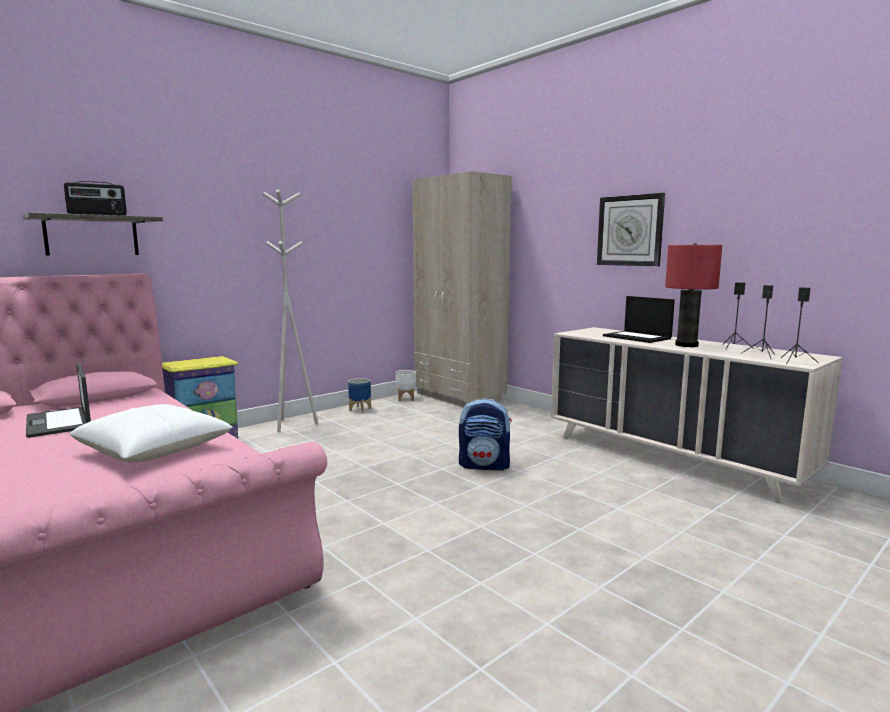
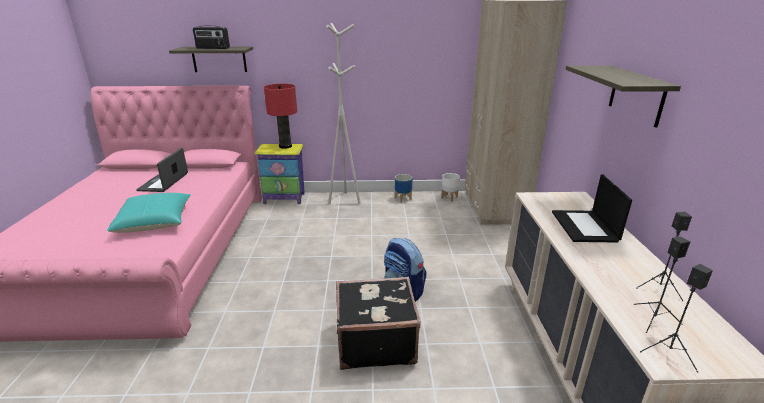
camera: 40 degrees right, 15 degrees up
white pillow [69,404,233,462] -> turquoise pillow [107,193,191,233]
wall clock [597,193,665,266] -> shelf [566,65,681,128]
red table lamp [665,243,722,347] -> red table lamp moved to [264,84,297,149]
none -> black suitcase [336,277,421,370]

